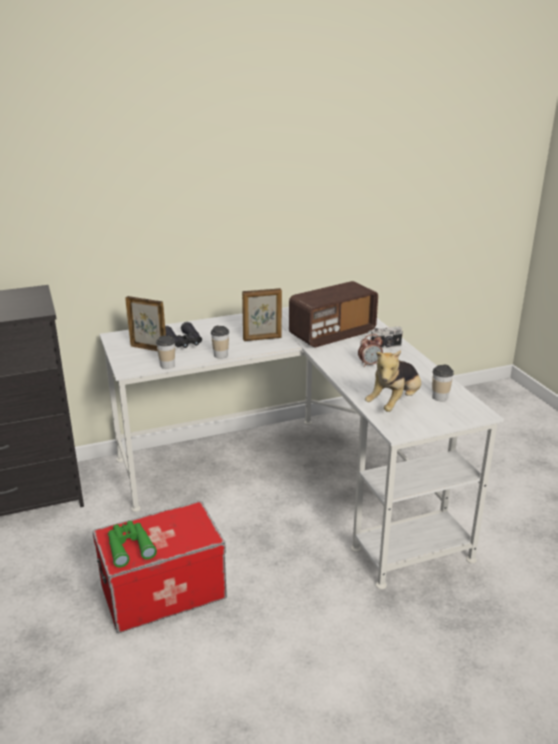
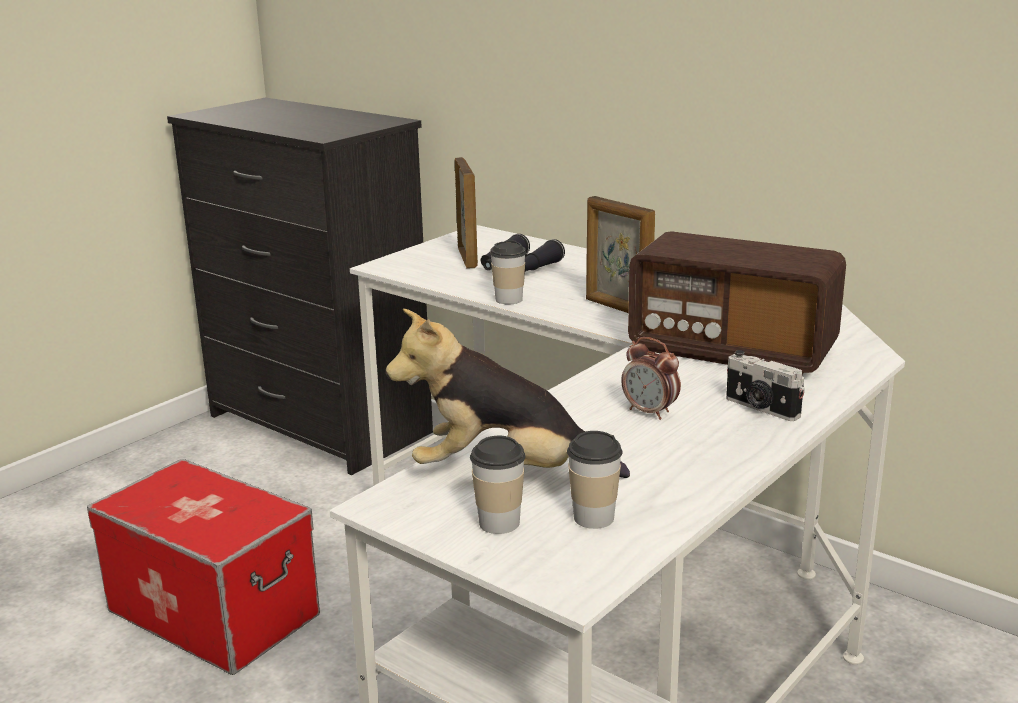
camera: 60 degrees right, 5 degrees down
green binoculars [108,521,157,567] -> none
cup [156,335,175,369] -> cup moved to [470,436,526,534]

